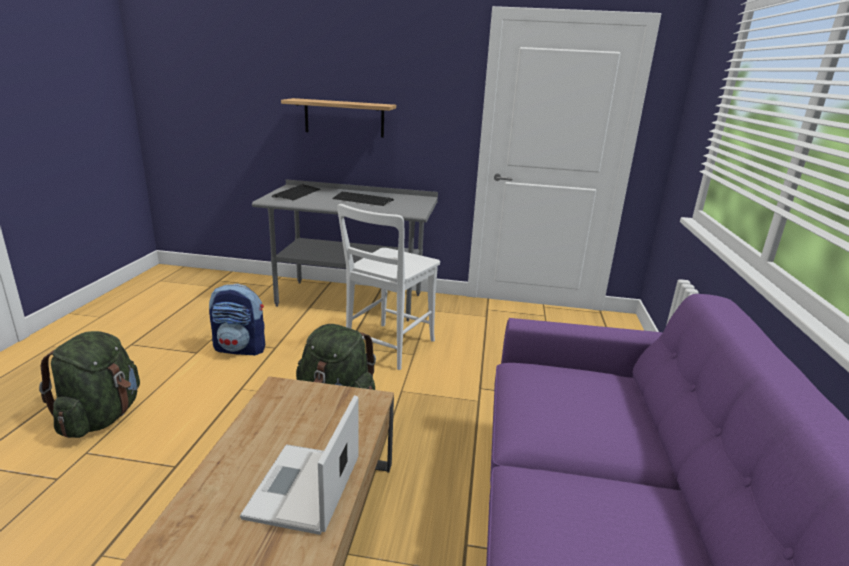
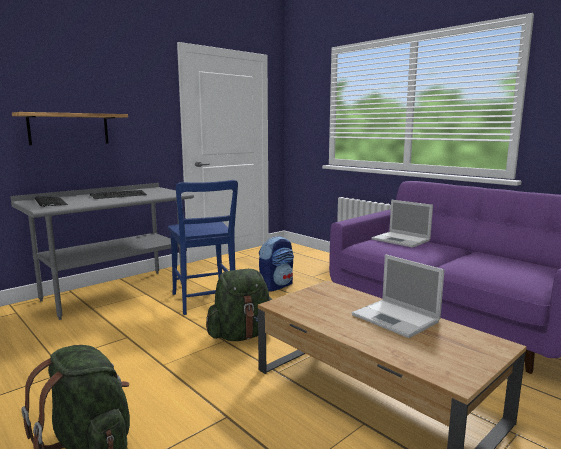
camera: 50 degrees left, 10 degrees down
backpack [209,284,265,356] -> backpack moved to [259,236,294,292]
white chair [337,204,440,370] -> blue chair [168,180,238,315]
none -> laptop [371,200,433,248]

